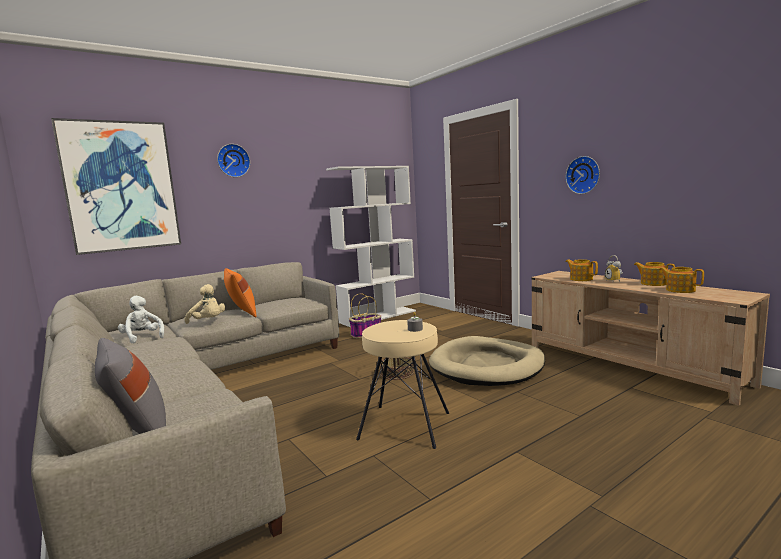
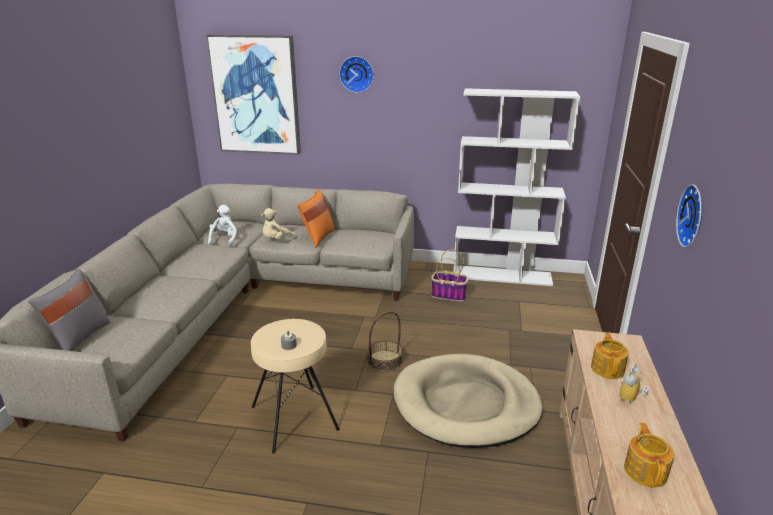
camera: 45 degrees right, 15 degrees up
beige plush toy [184,284,225,324] -> beige plush toy turned 60 degrees clockwise [261,208,296,239]
teapot [634,262,675,286] -> none

